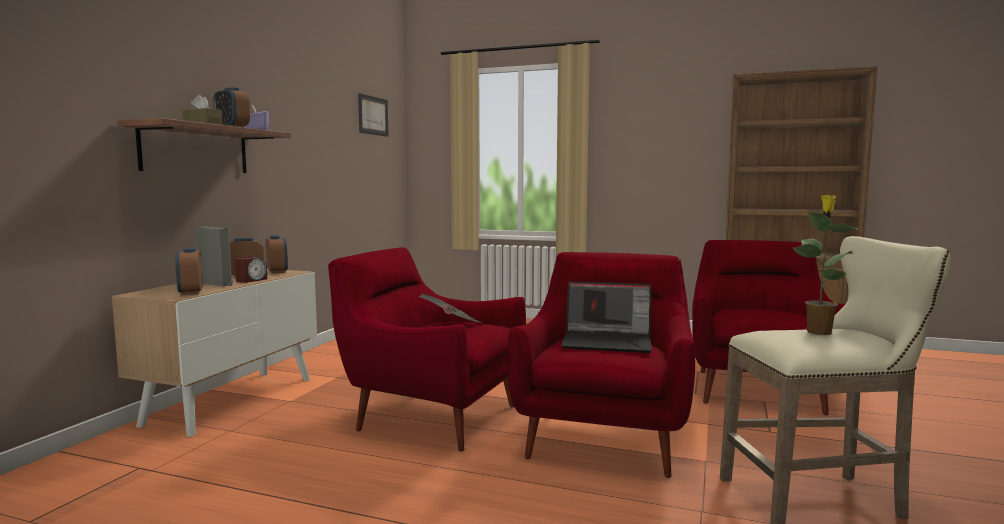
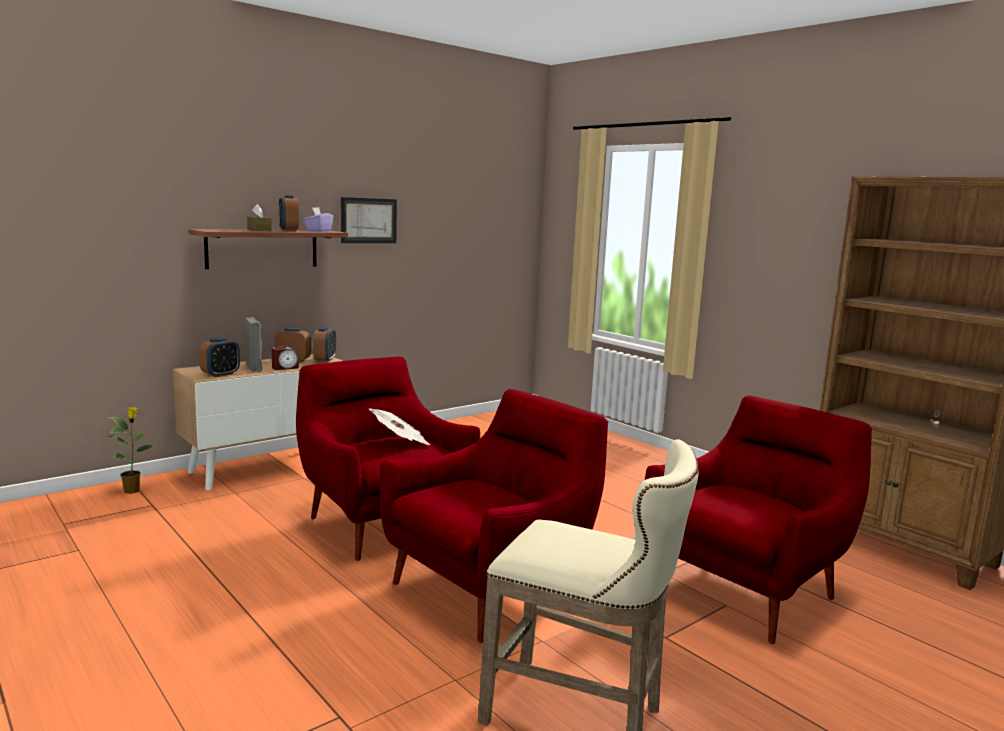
camera: 30 degrees right, 5 degrees up
alarm clock [175,247,203,295] -> alarm clock turned 150 degrees counterclockwise [199,337,240,377]
picture [358,93,389,137] -> picture moved to [341,197,397,243]
laptop [561,281,652,353] -> none
potted plant [792,195,858,335] -> potted plant moved to [105,407,157,494]

